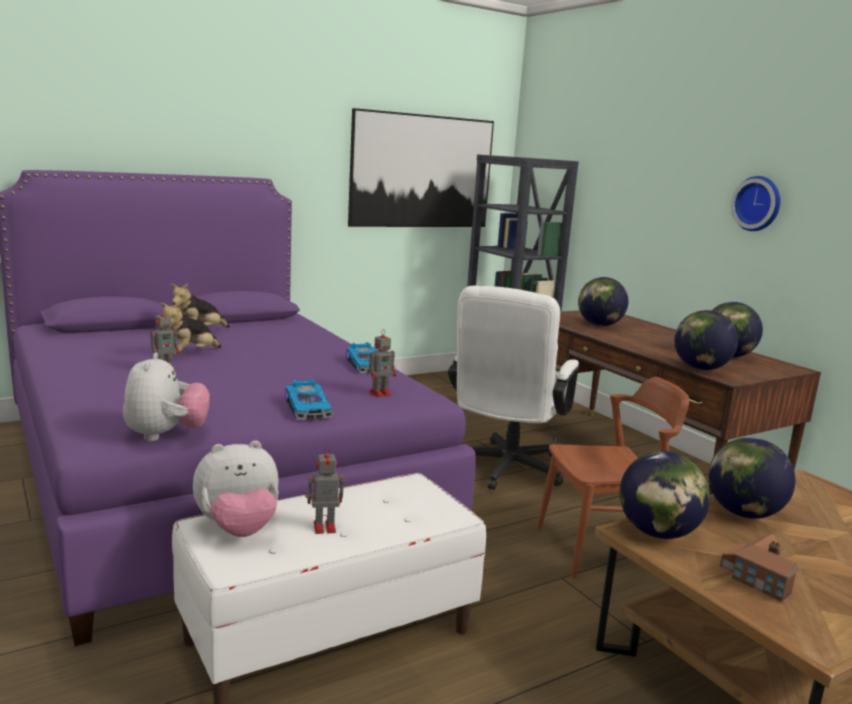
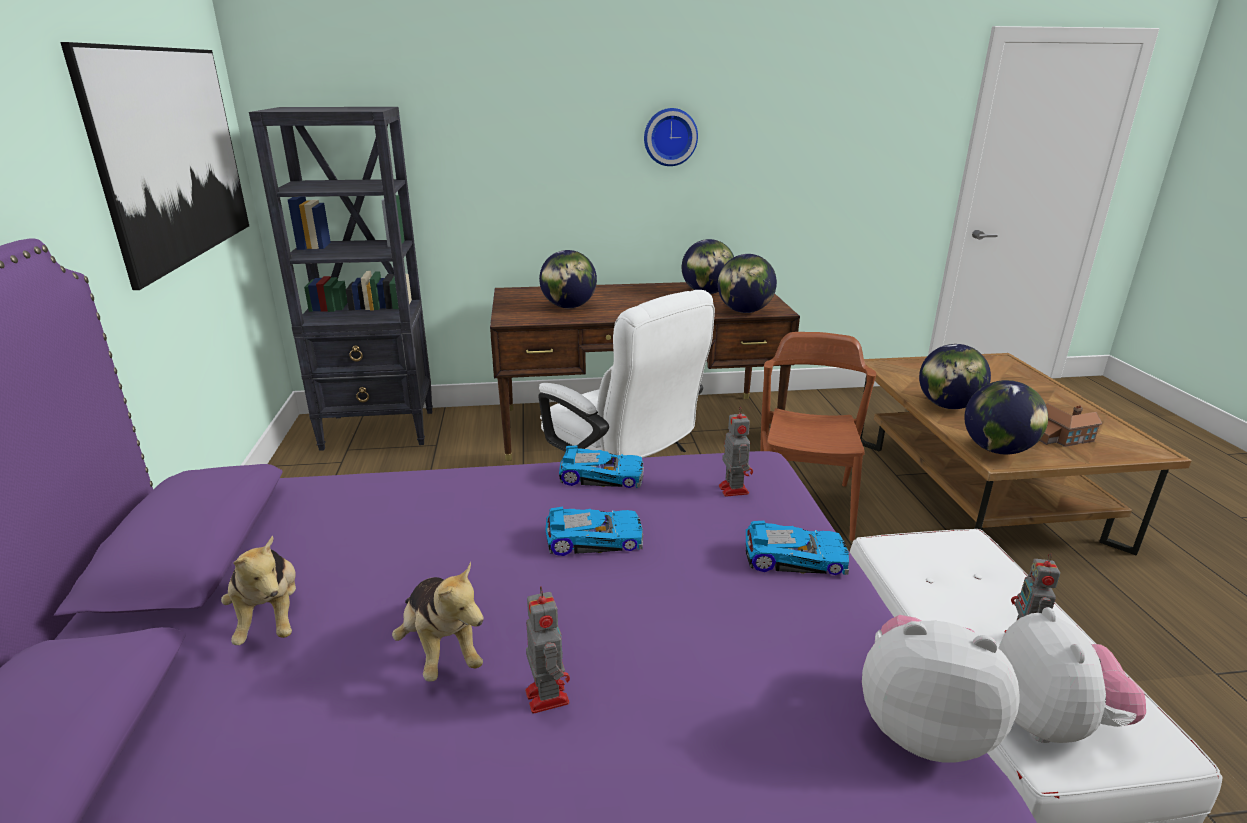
camera: 65 degrees left, 10 degrees up
none -> toy car [545,506,643,556]

